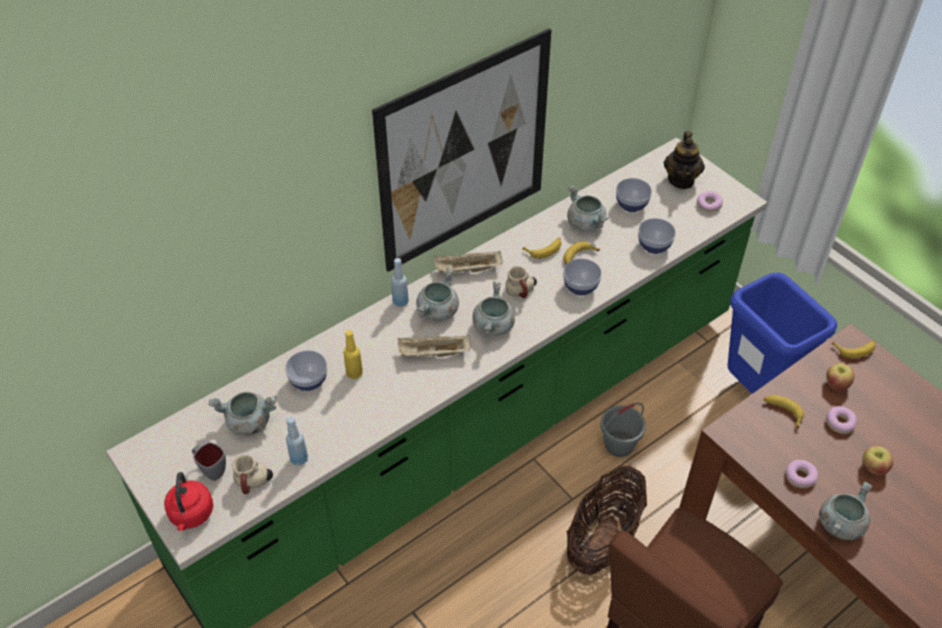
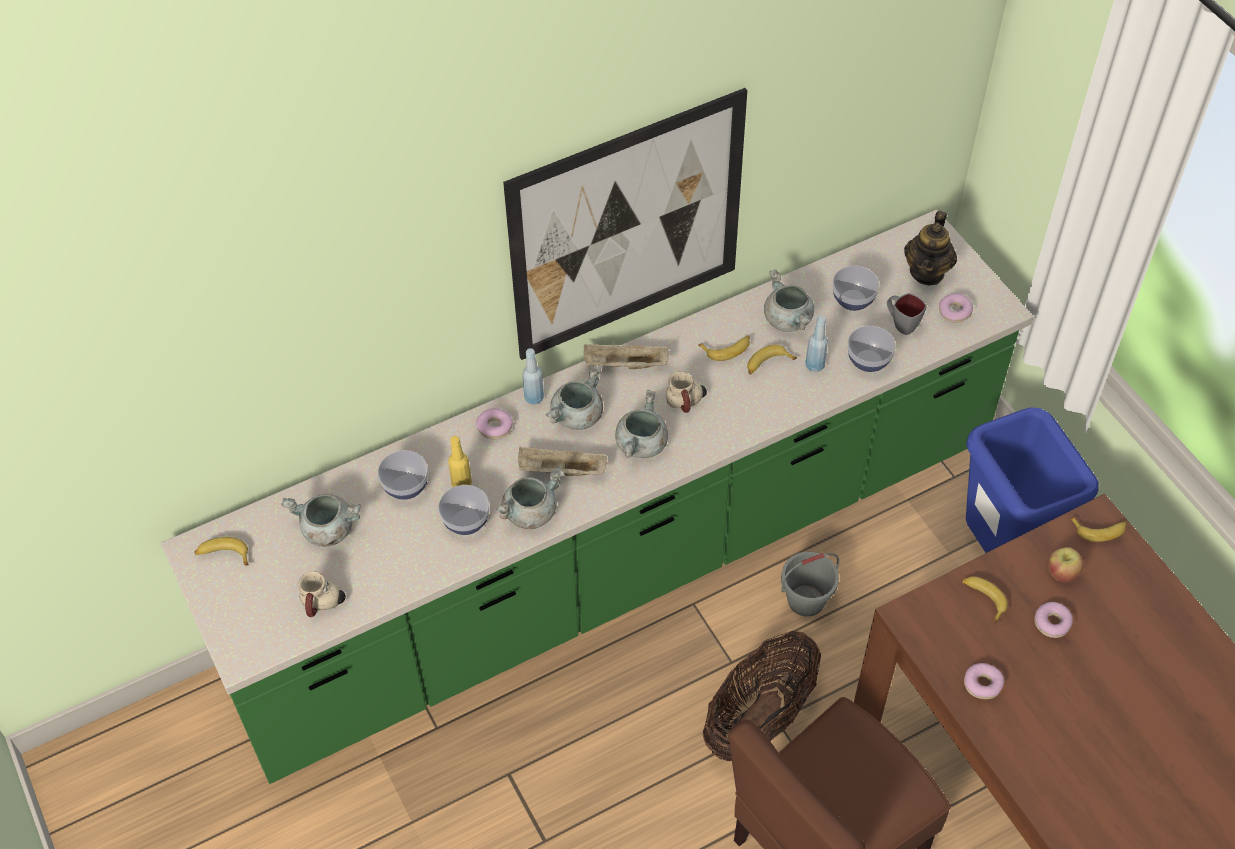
camera: 10 degrees right, 5 degrees up
red kettle [164,472,213,531] -> none
grey mug [192,442,226,481] -> grey mug moved to [887,293,927,335]
blue bottle [286,417,308,466] -> blue bottle moved to [805,316,828,372]
bowl [563,258,602,296] -> bowl moved to [438,485,489,535]
grey cooking pot [819,481,872,540] -> grey cooking pot moved to [496,467,564,529]
apple [862,446,893,475] -> none
none -> banana [194,537,249,565]
none -> donut [476,408,513,439]

